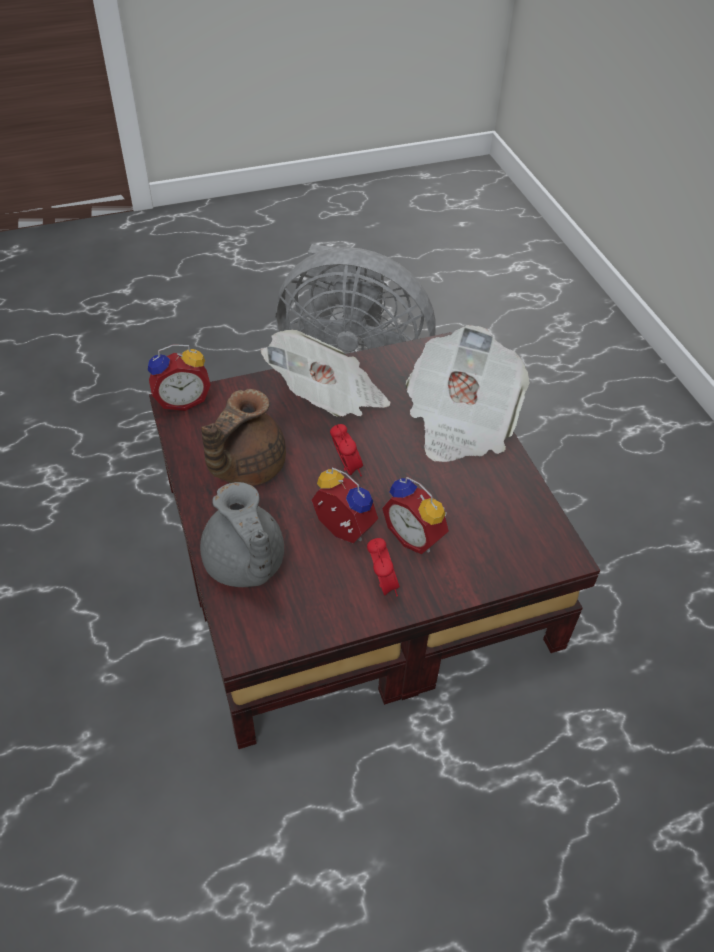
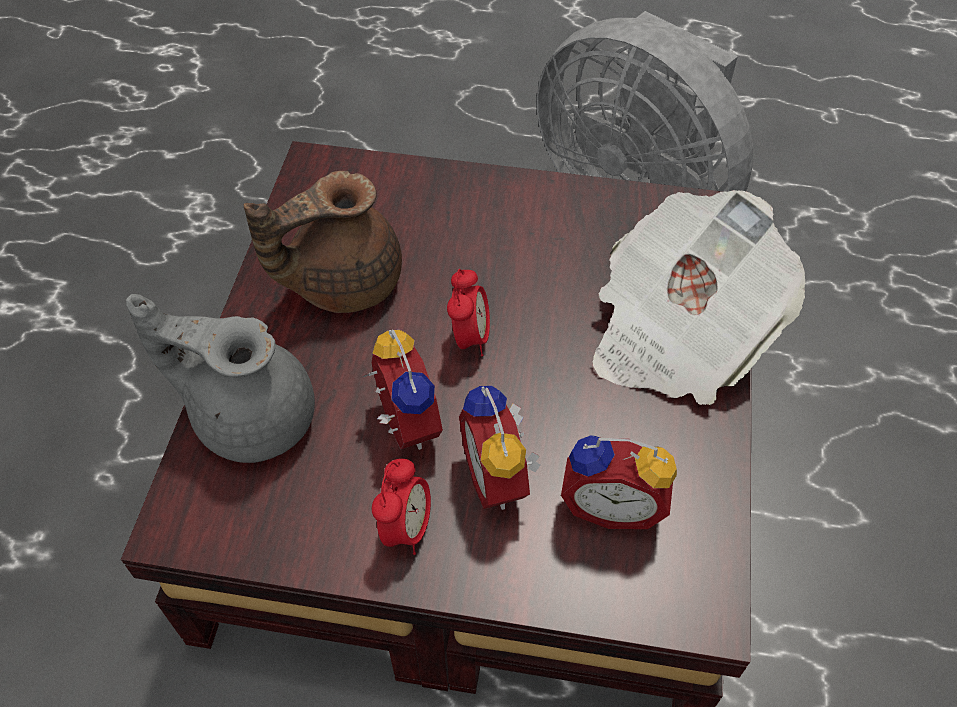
camera: 30 degrees right, 5 degrees up
alarm clock [148,344,211,411] -> alarm clock moved to [561,435,677,529]
grey teapot [200,482,284,587] -> grey teapot turned 105 degrees clockwise [126,294,315,463]
newspaper [261,330,390,417] -> none

